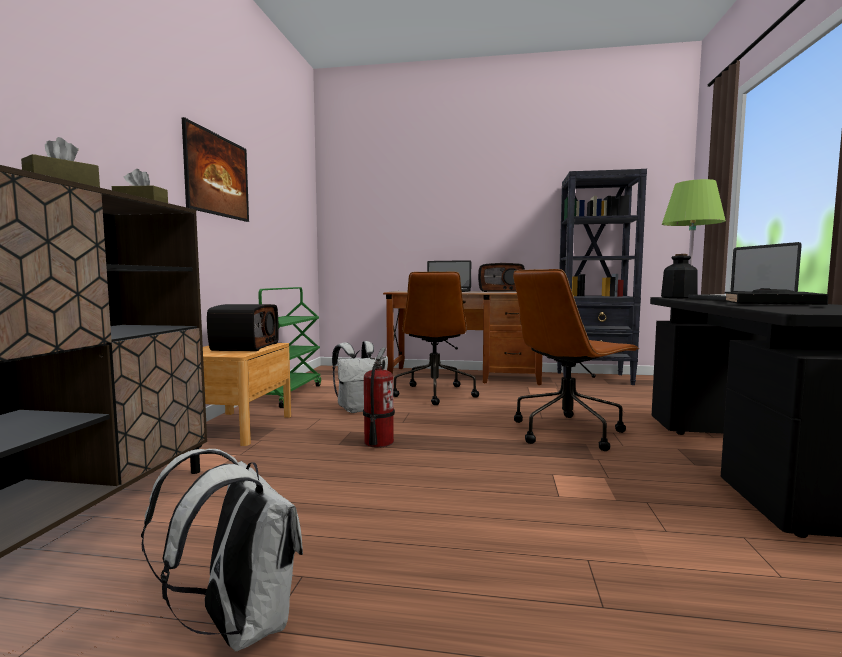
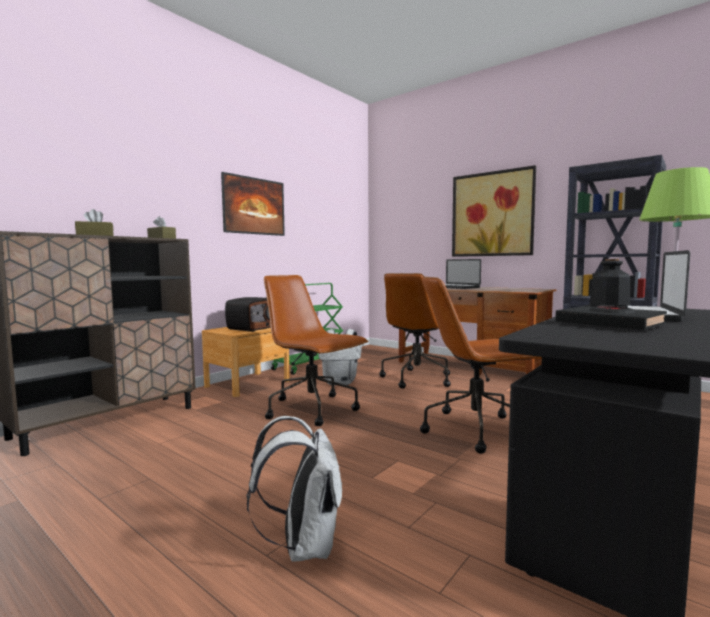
camera: 30 degrees right, 0 degrees up
white backpack [141,449,303,652] -> white backpack moved to [247,416,342,562]
fire extinguisher [363,347,395,448] -> brown office chair [264,275,368,426]
radio [478,263,525,292] -> none
none -> picture [452,165,536,257]

